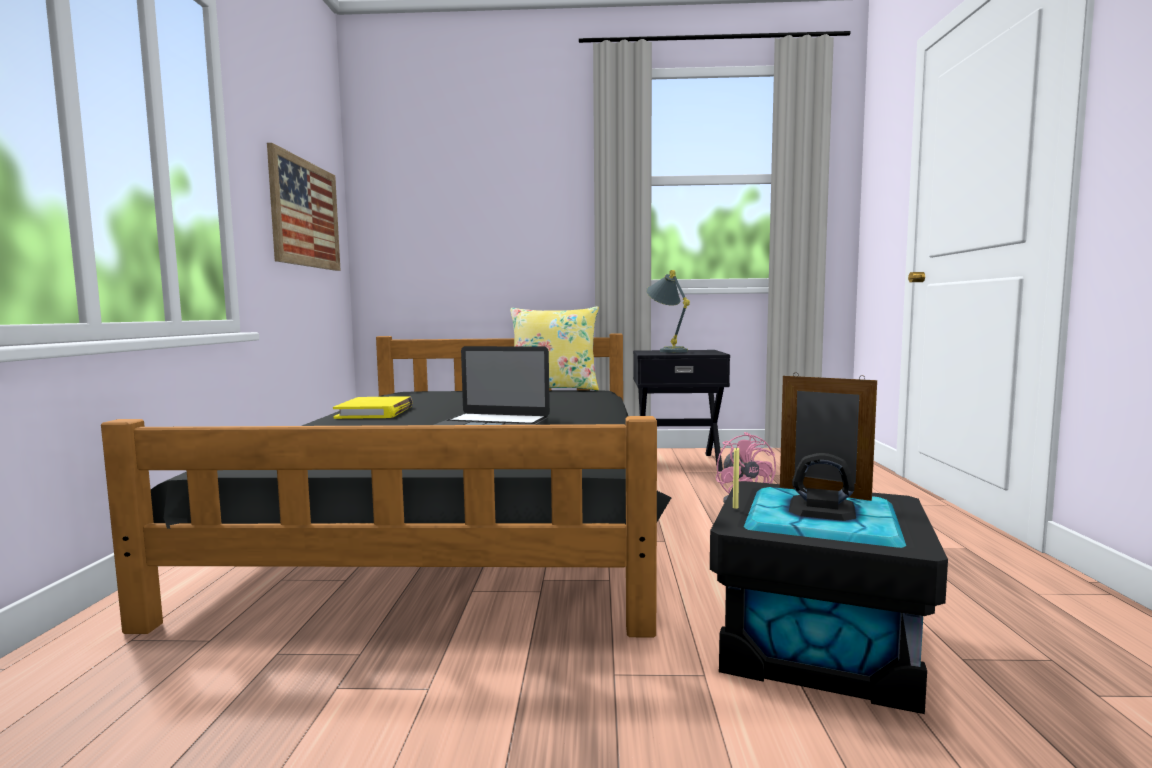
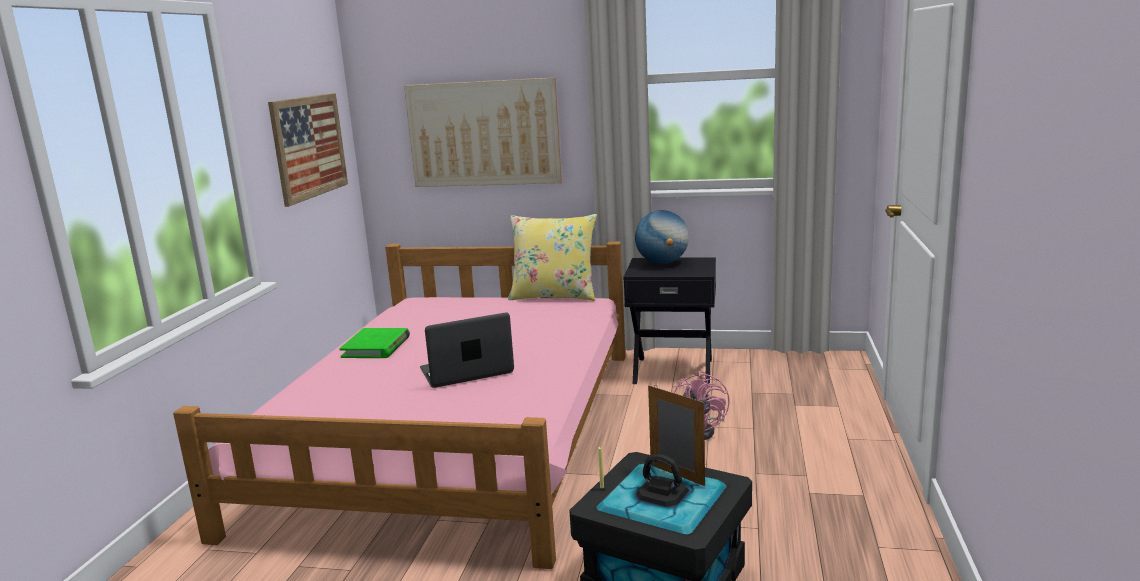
camera: 10 degrees right, 10 degrees up
black bed [101,333,672,637] -> pink bed [173,241,626,569]
yellow book [333,396,413,419] -> green book [339,328,410,358]
laptop [434,346,550,425] -> laptop turned 135 degrees clockwise [420,312,514,388]
grey table lamp [646,270,690,353] -> globe [635,210,689,264]
none -> picture [404,77,562,187]

